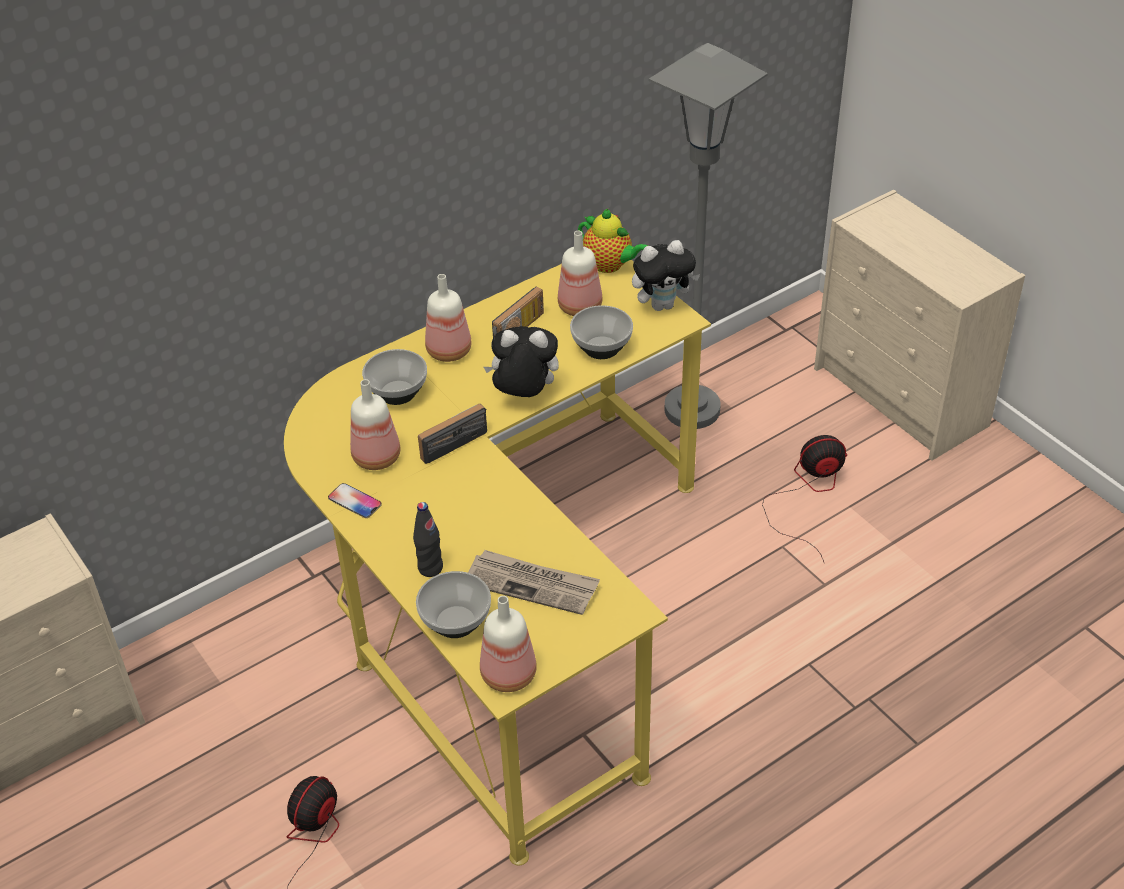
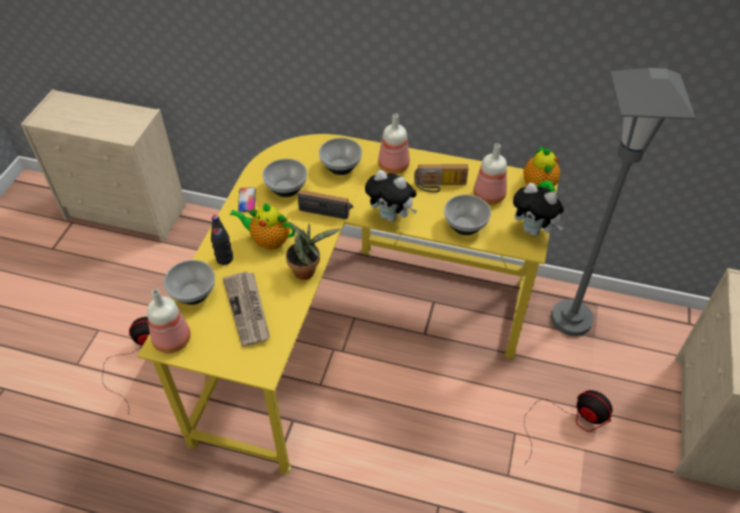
camera: 50 degrees right, 5 degrees up
bottle [350,379,401,470] -> bowl [262,159,307,197]
plush toy [484,326,559,397] -> plush toy turned 150 degrees clockwise [365,170,417,222]
none -> teapot [230,202,295,250]
none -> potted plant [286,222,341,280]

